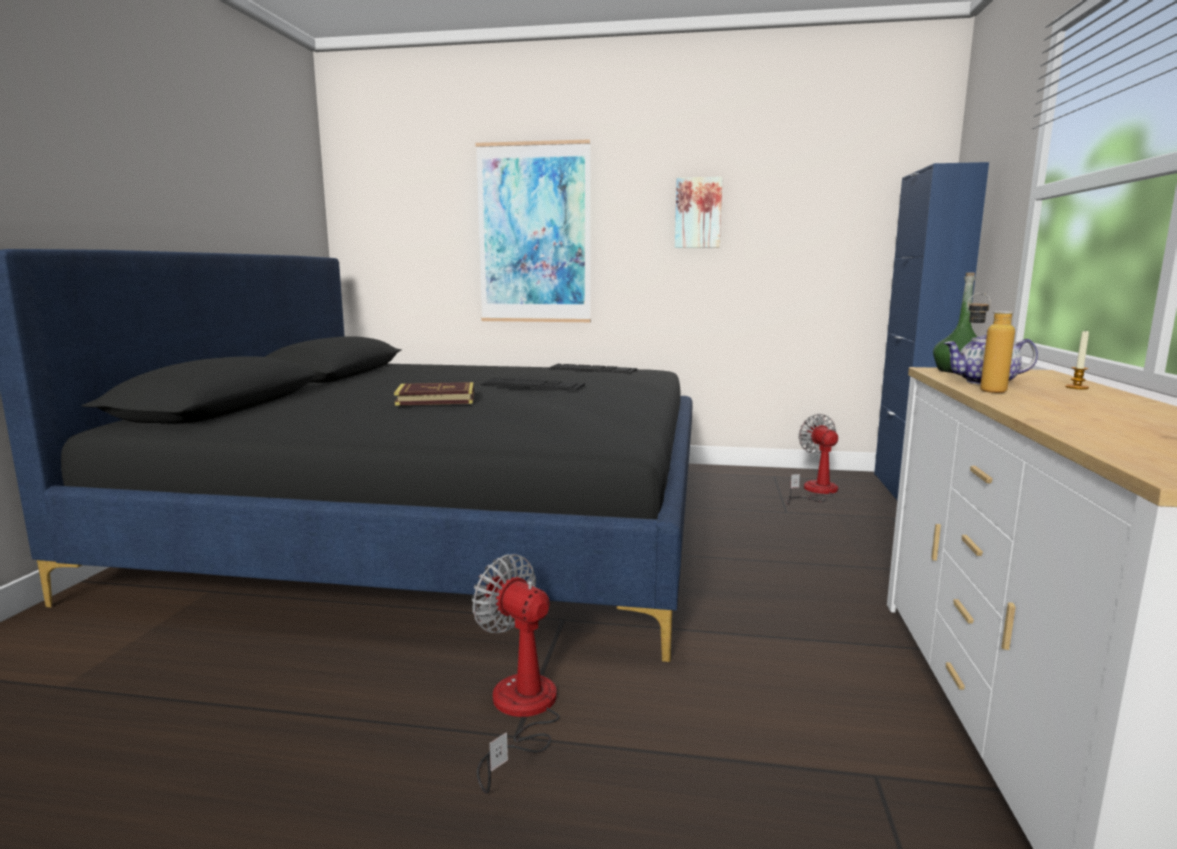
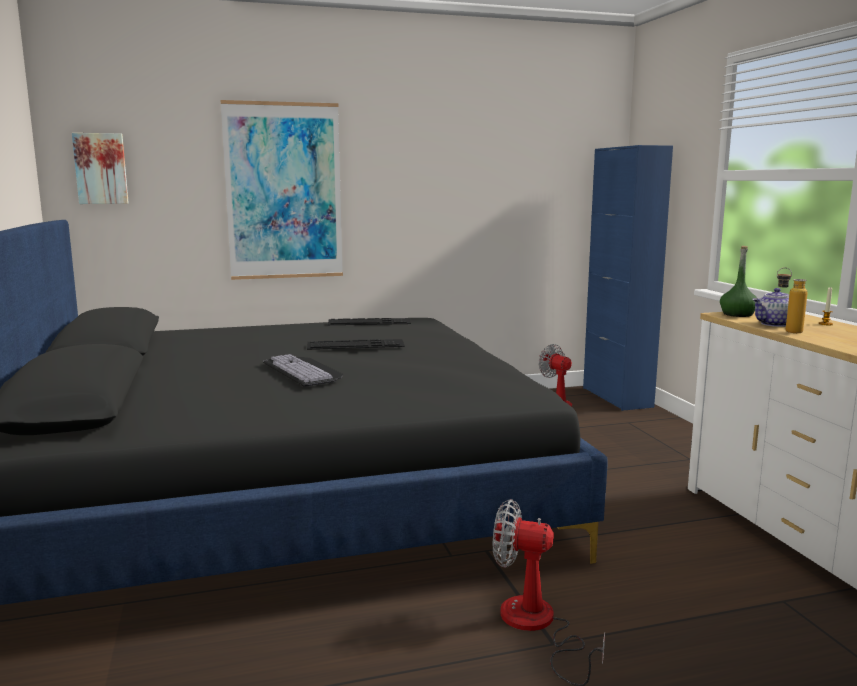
camera: 25 degrees left, 0 degrees up
book [394,382,474,406] -> keyboard [263,354,343,387]
picture [675,177,723,248] -> picture moved to [72,133,129,204]

